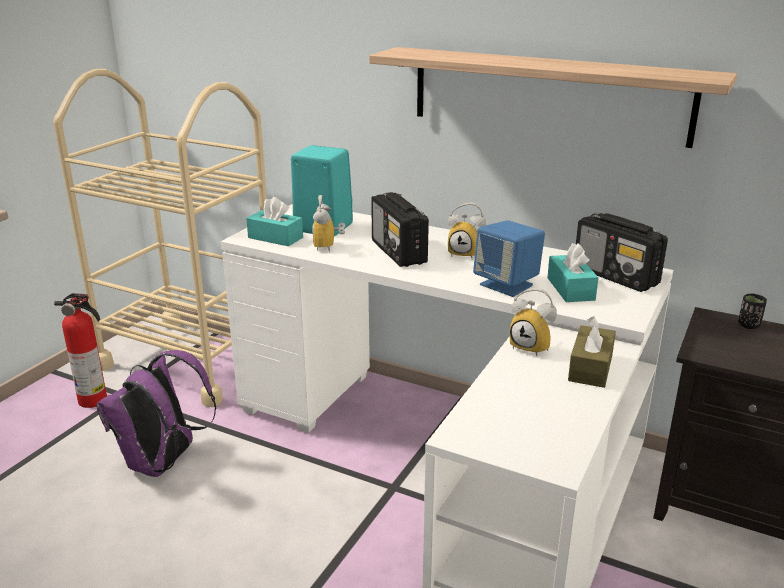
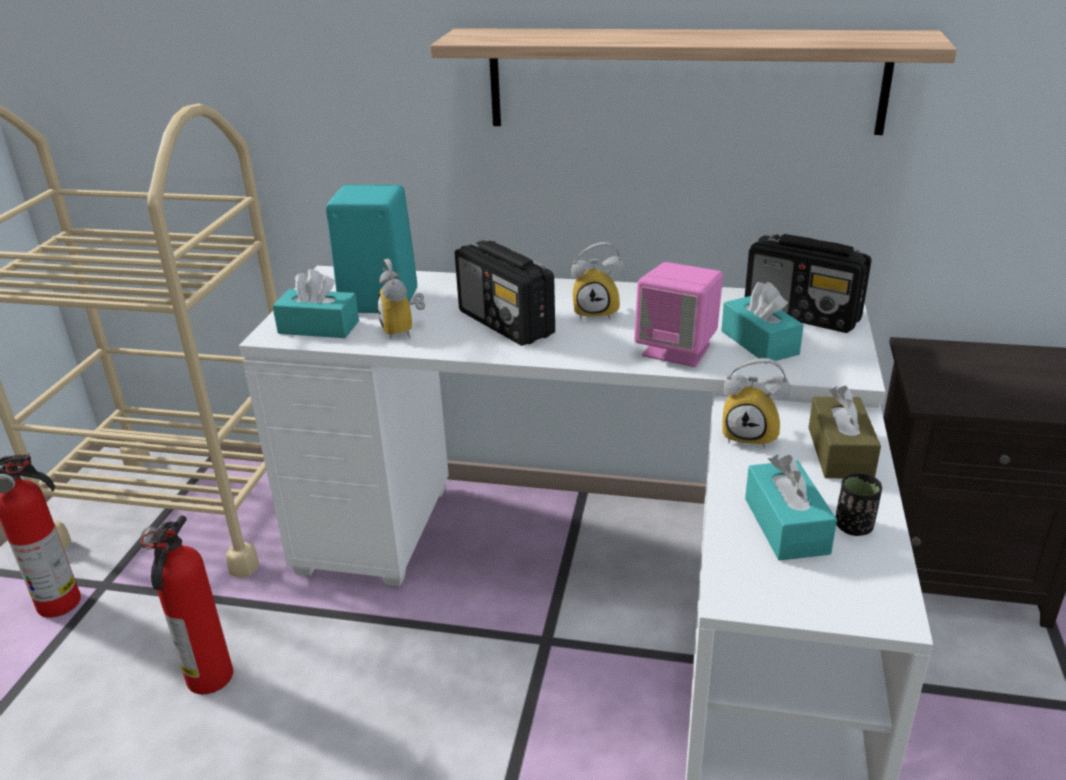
camera: 15 degrees left, 5 degrees up
purple backpack [96,350,217,477] -> fire extinguisher [140,515,233,694]
blue speaker [473,220,545,297] -> pink speaker [634,262,723,367]
black cup [738,294,767,329] -> black cup moved to [836,472,882,536]
none -> turquoise tissue box [745,455,837,561]

